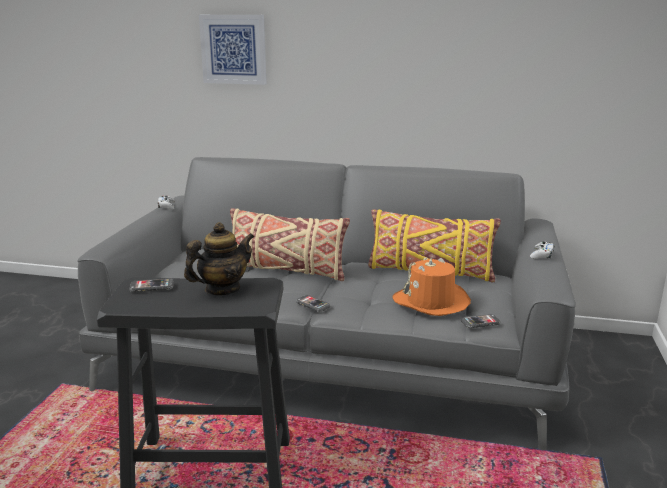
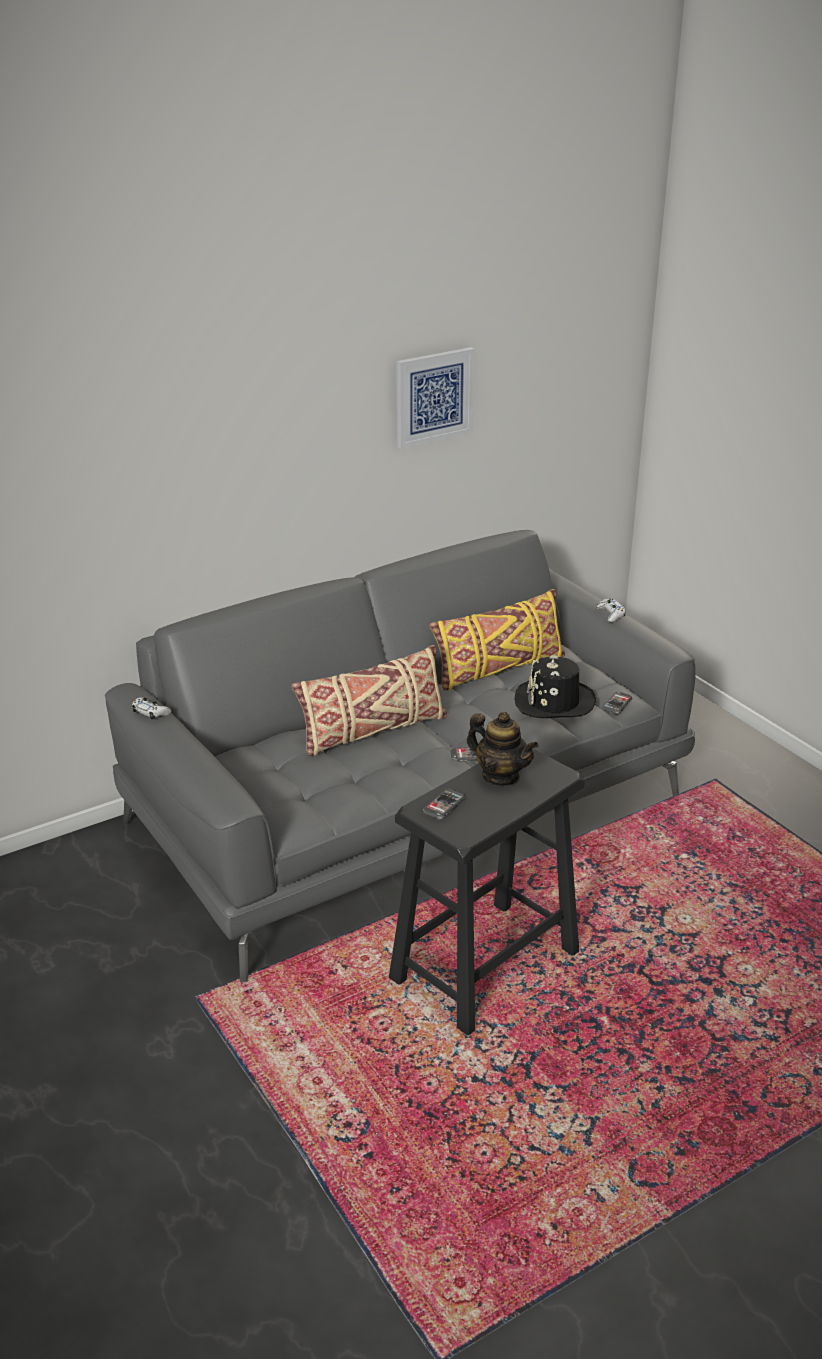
camera: 45 degrees left, 10 degrees up
teapot [184,222,254,295] -> teapot turned 120 degrees clockwise [467,712,538,786]
picture [199,15,266,85] -> picture moved to [397,347,475,449]
orange hat [393,257,471,316] -> black hat [515,655,596,718]

